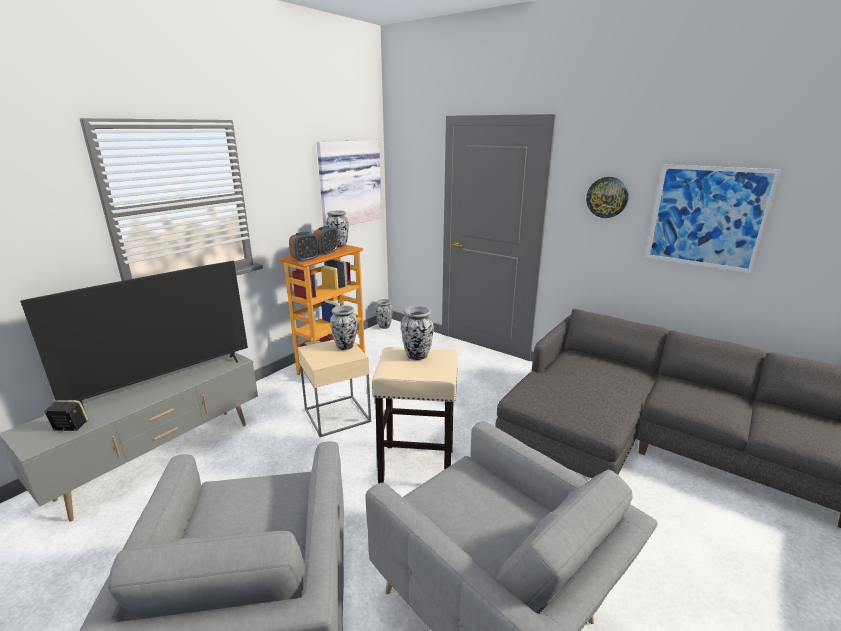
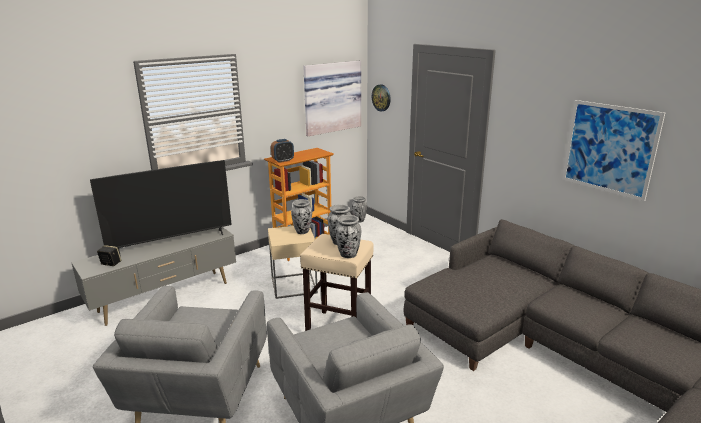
camera: 15 degrees right, 0 degrees up
alarm clock [313,226,338,255] -> none
vase [326,210,349,248] -> vase moved to [335,215,361,258]
wall clock [586,177,629,218] -> wall clock moved to [372,84,391,111]

